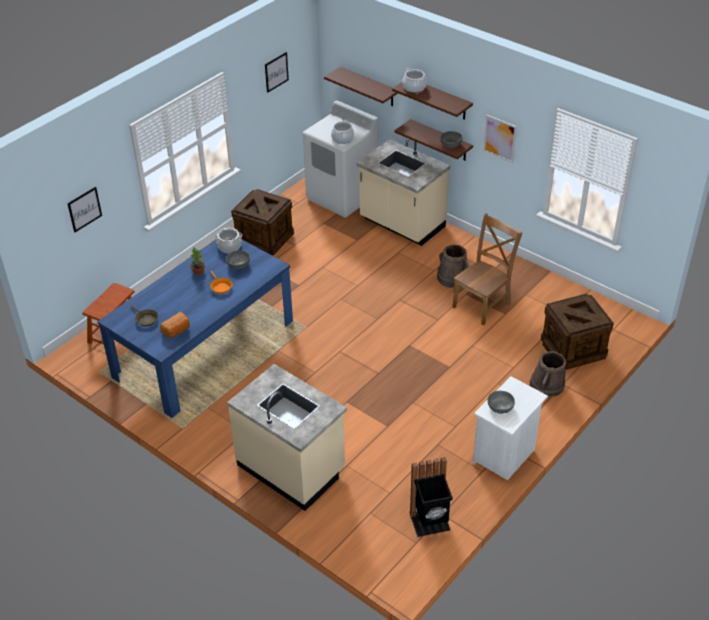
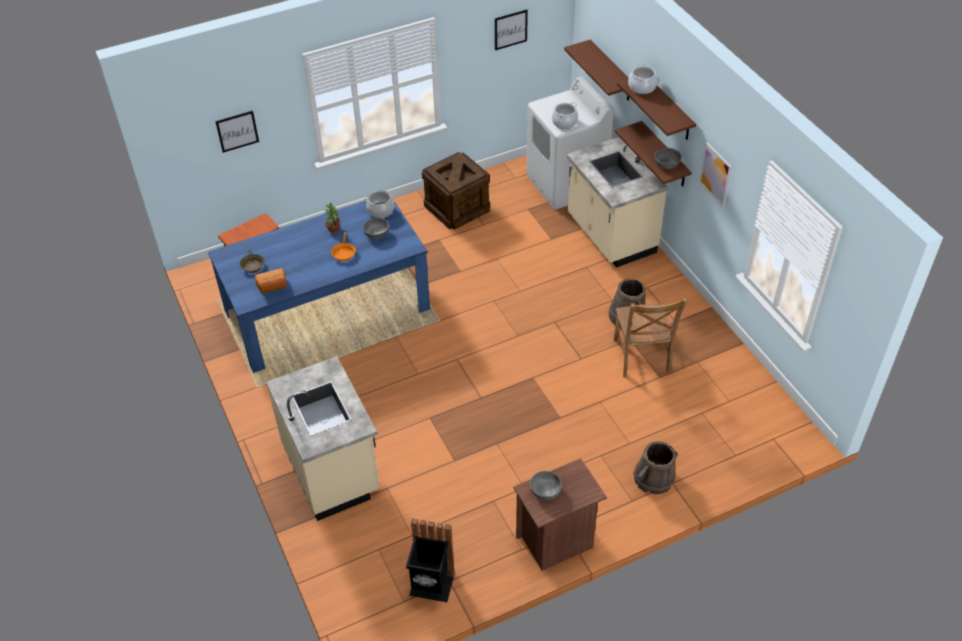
camera: 25 degrees right, 5 degrees up
brown chair [452,213,523,326] -> brown chair turned 105 degrees clockwise [614,298,687,378]
white nightstand [473,376,548,480] -> brown nightstand [513,458,607,571]
crate [541,293,614,370] -> none

